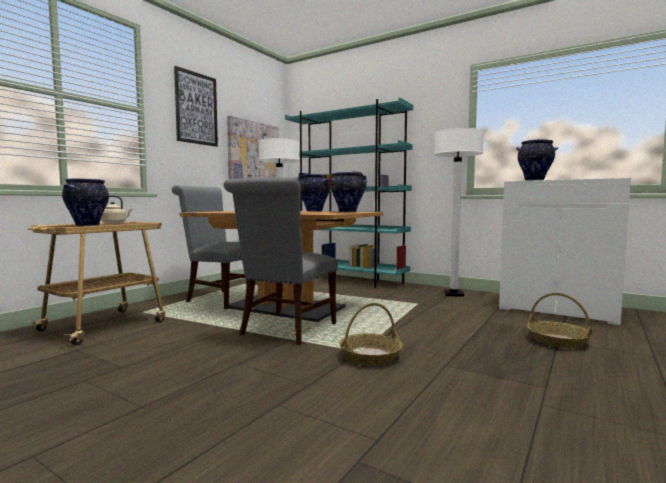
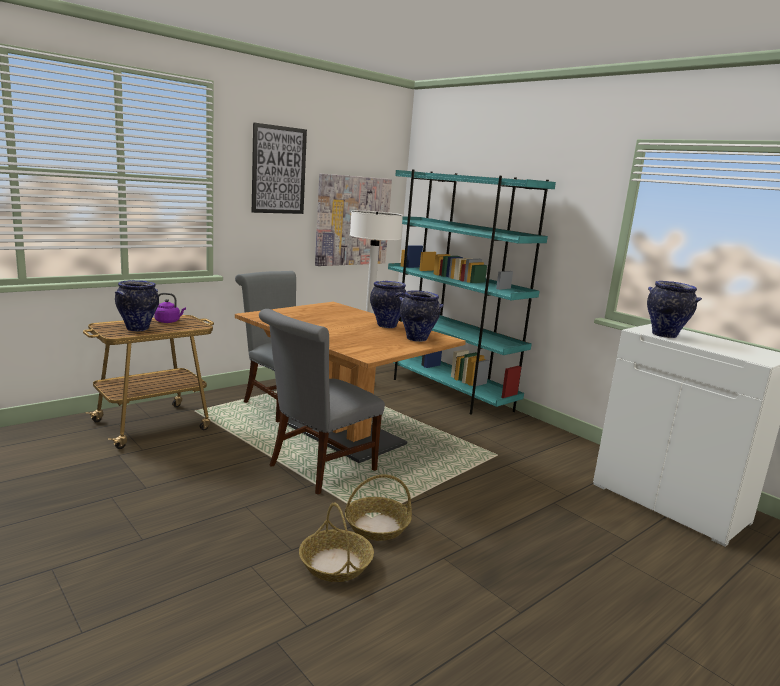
camera: 15 degrees right, 10 degrees up
beige kettle [101,195,133,224] -> purple kettle [154,293,186,323]
white floor lamp [434,128,484,297] -> none
basket [527,293,592,348] -> basket moved to [299,503,374,582]

